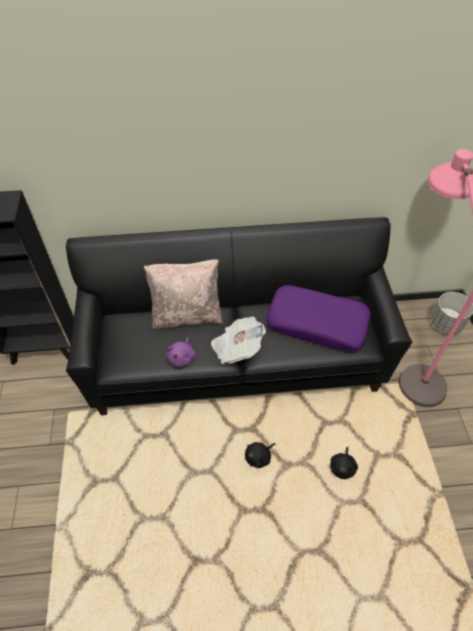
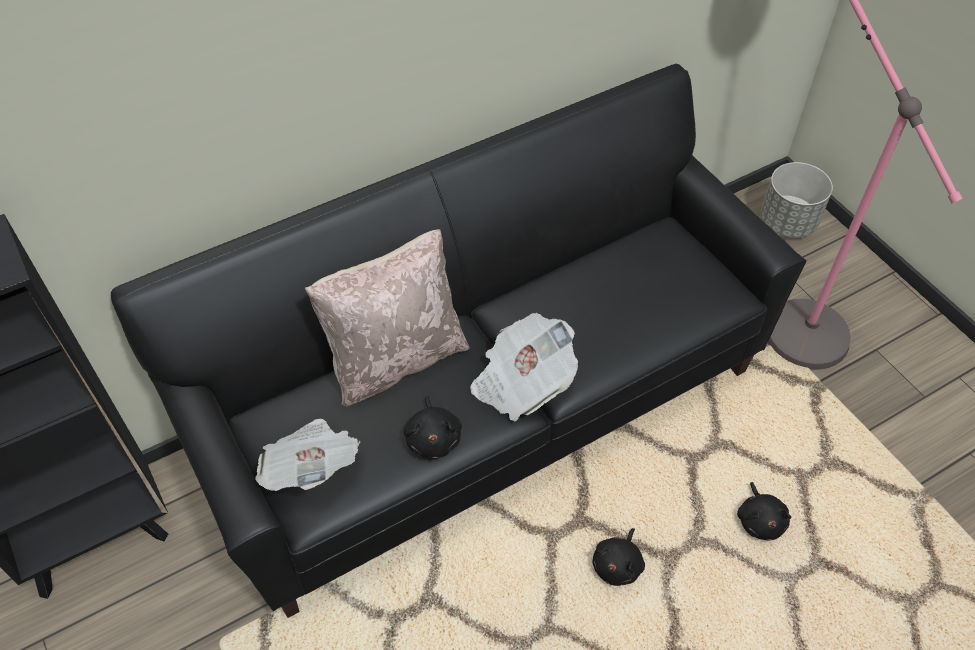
camera: 25 degrees left, 0 degrees up
purple plush toy [166,337,196,367] -> black plush toy [404,396,462,459]
purple pillow [267,285,371,351] -> none
none -> newspaper [255,419,360,491]

